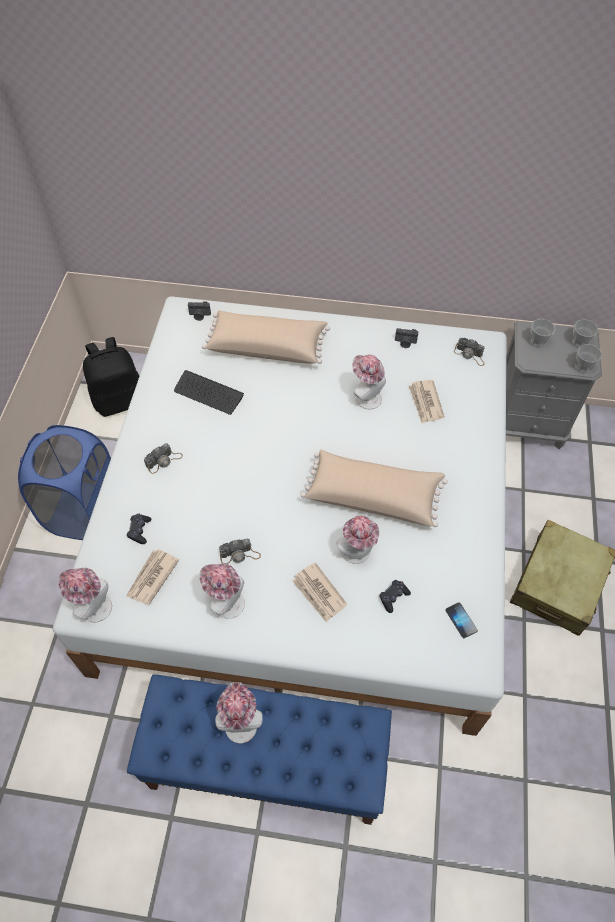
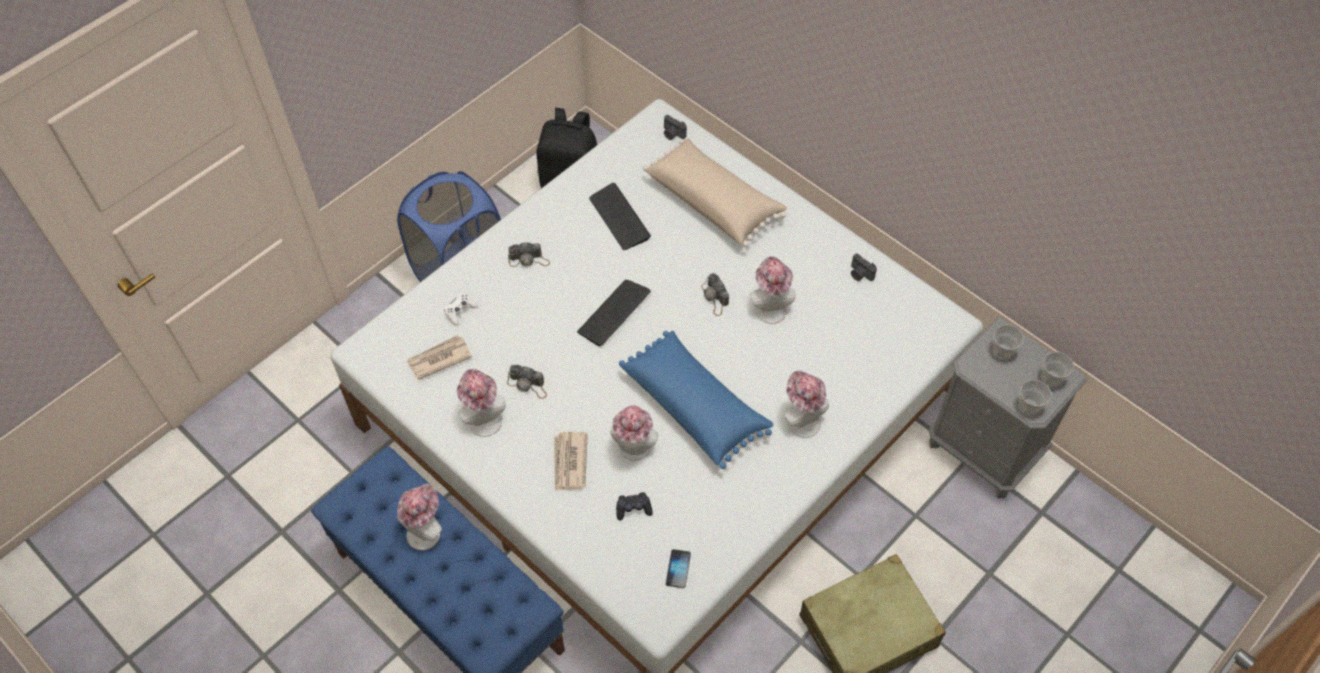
camera: 35 degrees right, 0 degrees up
hat [58,568,112,622] -> hat moved to [784,370,829,438]
black game controller [127,514,151,544] -> white game controller [444,293,478,326]
beige pillow [300,449,448,527] -> blue pillow [619,331,773,469]
newspaper [409,380,445,423] -> none
camera [454,338,485,366] -> camera moved to [701,273,729,316]
none -> keyboard [577,280,651,346]

